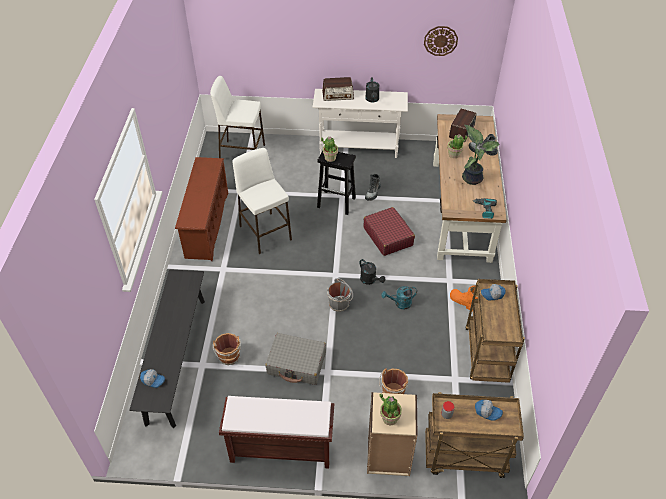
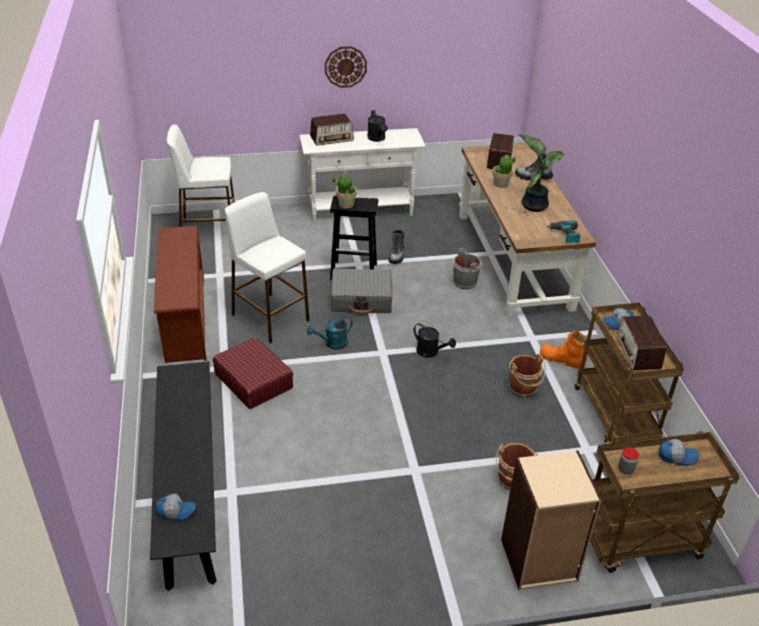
camera: 15 degrees left, 10 degrees down
brown bucket [213,333,241,365] -> brown bucket moved to [509,354,546,397]
brown bench [219,396,334,469] -> none
grey suitcase [265,333,326,385] -> grey suitcase moved to [331,268,392,315]
grey bucket [327,278,353,312] -> grey bucket moved to [452,248,483,290]
red suitcase [363,207,415,256] -> red suitcase moved to [213,337,293,409]
potted plant [380,393,402,425] -> none
turquoise watering can [381,286,417,309] -> turquoise watering can moved to [307,316,352,349]
wall clock [424,26,458,56] -> wall clock moved to [325,46,367,88]
none -> radio [617,316,667,370]

